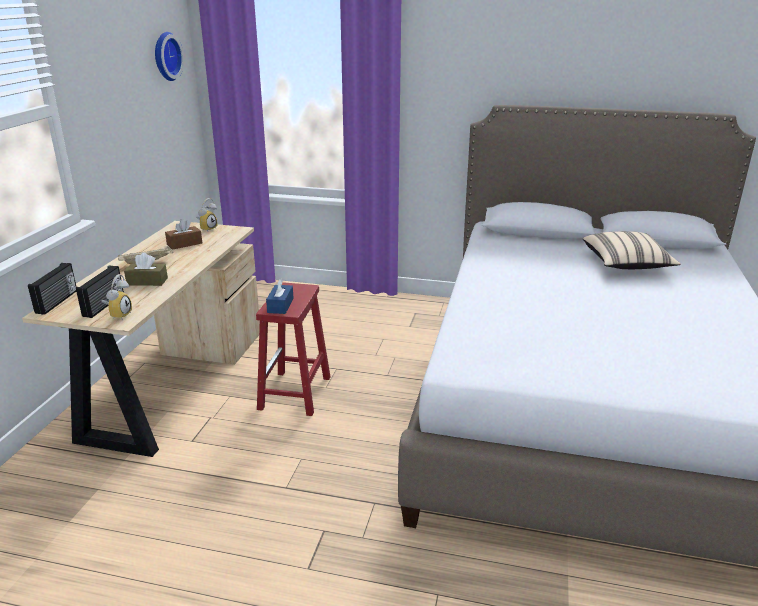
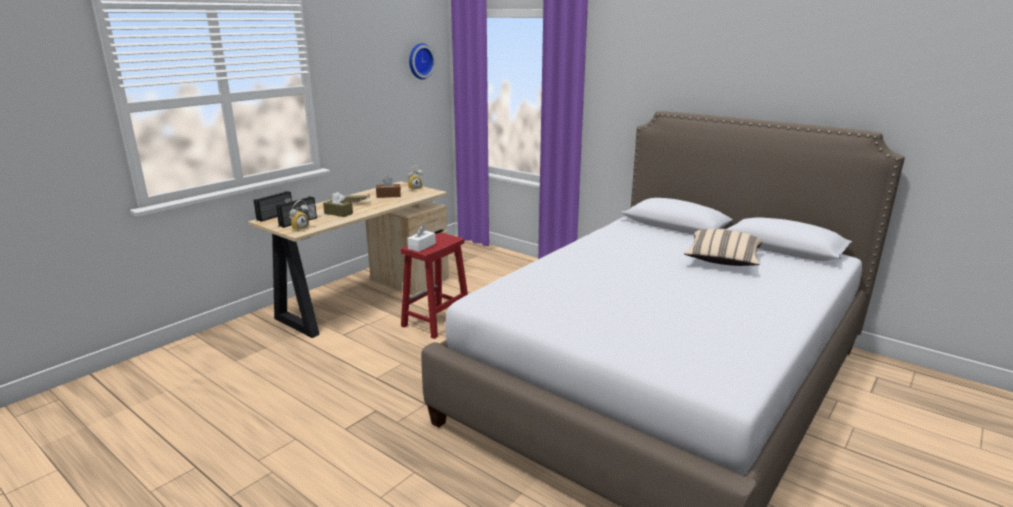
camera: 25 degrees right, 5 degrees down
blue tissue box [266,279,294,314] -> white tissue box [407,225,436,252]

